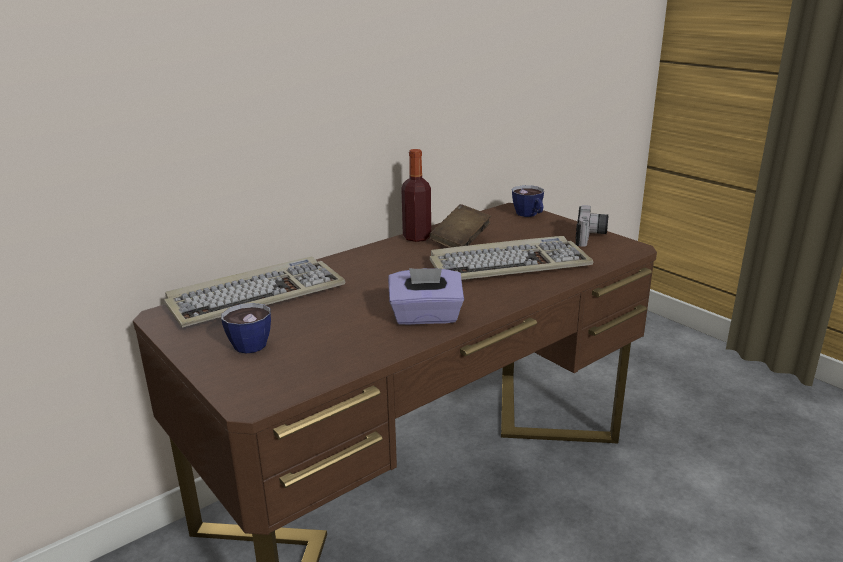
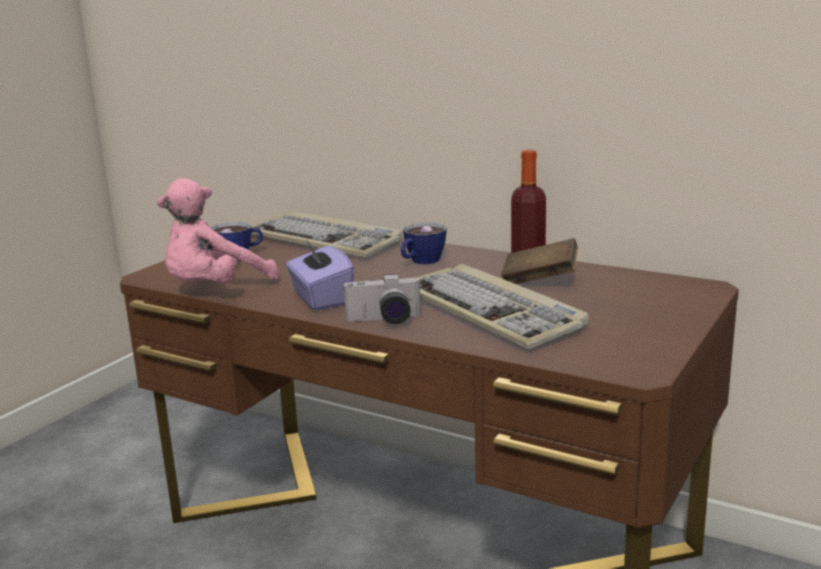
camera: 70 degrees right, 5 degrees down
cup [512,185,544,217] -> cup moved to [401,222,447,264]
camera [575,205,608,247] -> camera moved to [343,274,422,324]
none -> pink plush toy [157,178,279,283]

